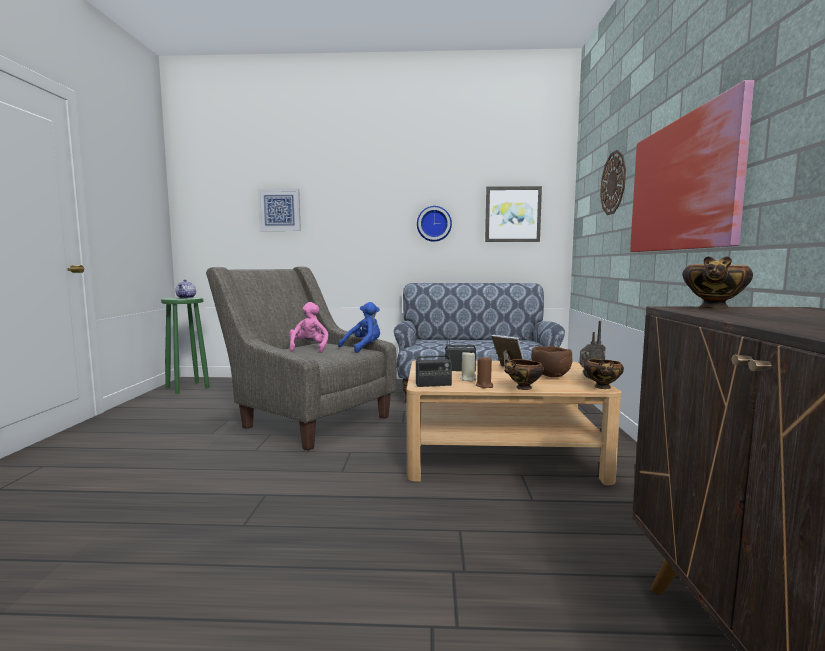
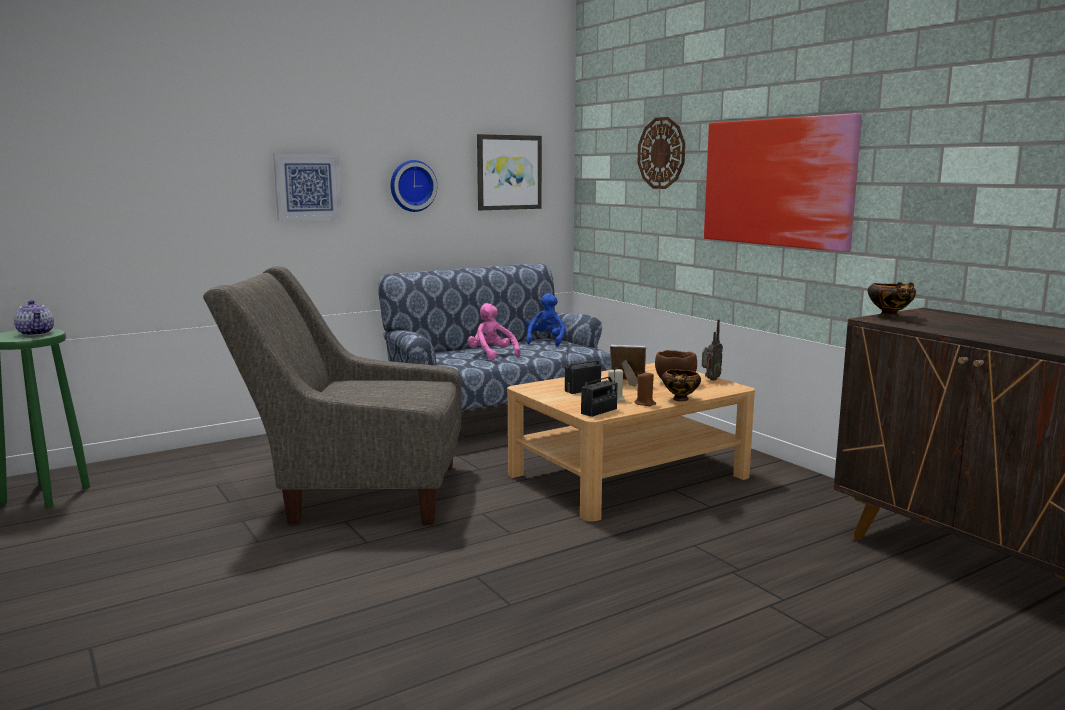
camera: 35 degrees left, 5 degrees up
picture [258,189,301,231] -> picture moved to [273,153,342,221]
pink plush toy [289,302,328,353] -> pink plush toy moved to [468,303,520,360]
blue plush toy [338,302,380,353] -> blue plush toy moved to [526,293,566,347]
bowl [584,359,624,389] -> none

